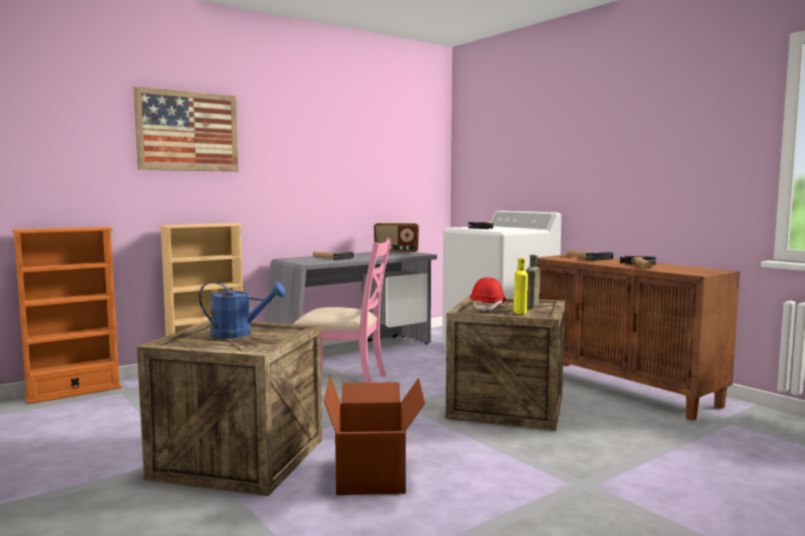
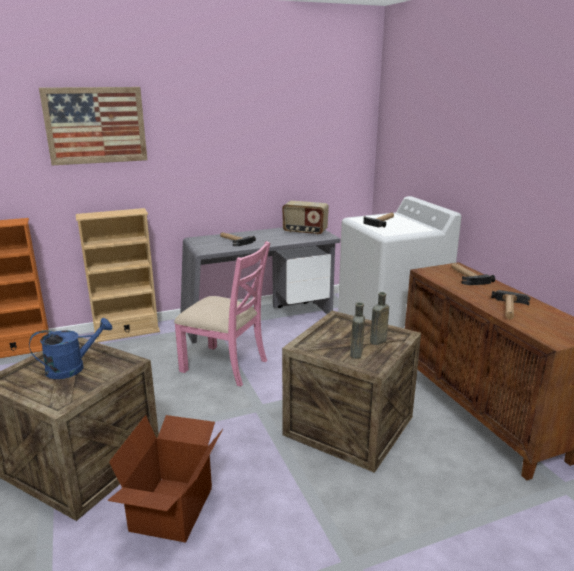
camera: 15 degrees right, 15 degrees up
blue watering can [199,282,286,338] -> blue watering can turned 45 degrees counterclockwise [29,318,112,379]
red hard hat [470,277,506,311] -> none
yellow bottle [513,258,528,314] -> brown bottle [350,302,365,359]

